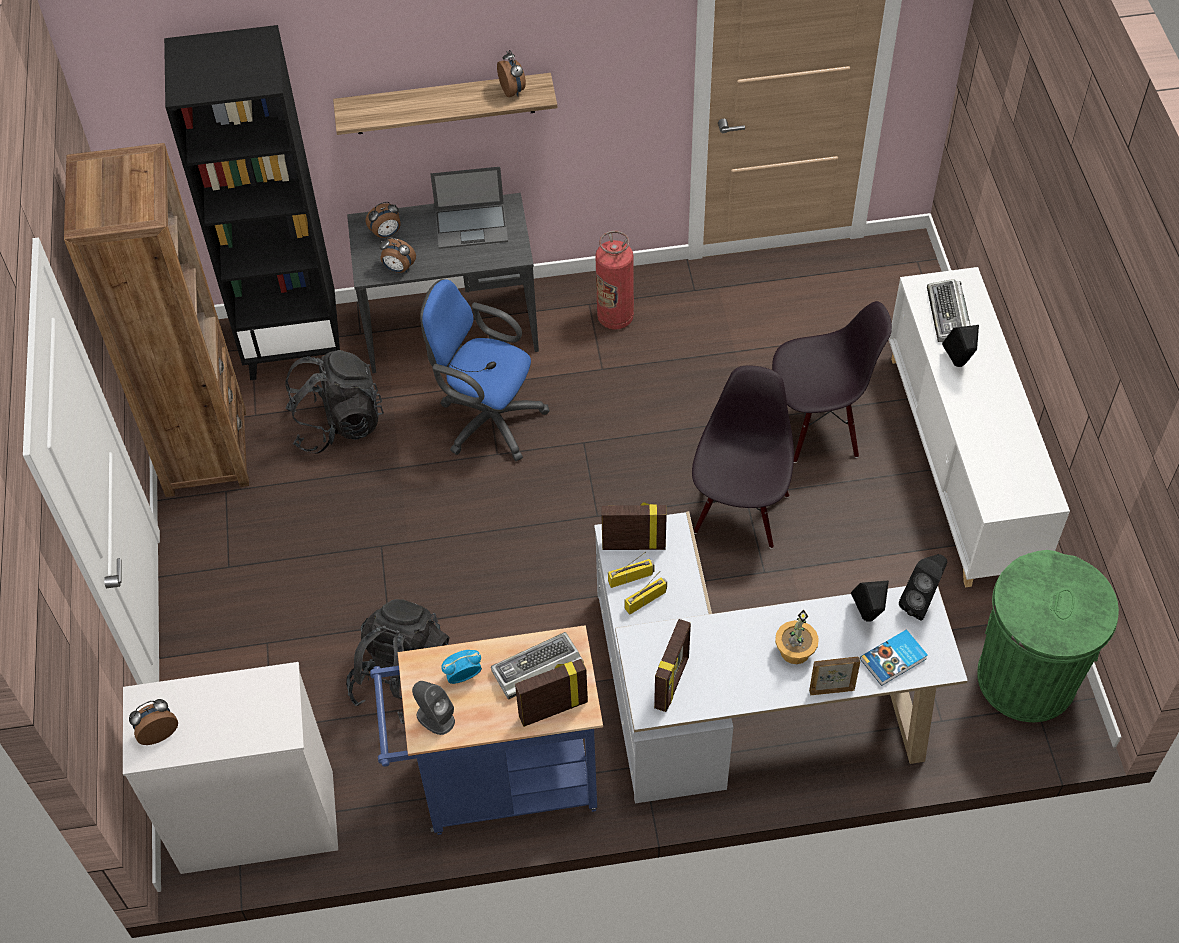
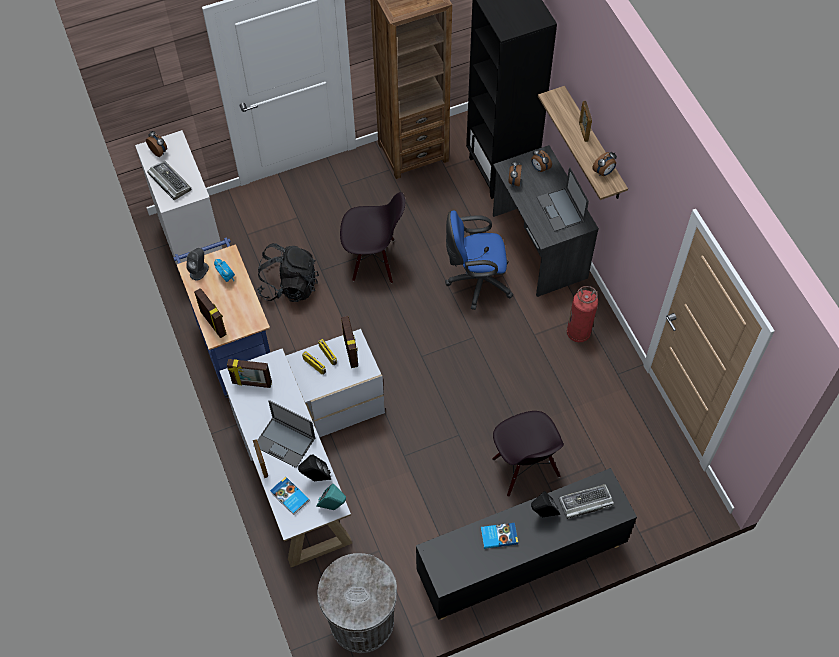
camera: 75 degrees right, 5 degrees up
black backpack [285,350,384,454] -> none
blue office chair [420,279,550,461] -> blue office chair turned 105 degrees counterclockwise [445,211,513,310]
keyboard [491,632,584,700] -> keyboard moved to [147,161,191,200]
black chair [692,365,794,549] -> black chair moved to [340,192,405,283]
potted plant [775,609,819,664] -> laptop [257,400,315,468]
white cabinet [888,267,1070,588] -> black cabinet [416,468,637,620]
black speaker [899,554,947,620] -> turquoise speaker [317,484,346,510]
green trash can [977,550,1119,722] -> grey trash can [317,553,397,653]
none -> book [481,523,518,549]
none -> picture frame [579,101,592,142]

